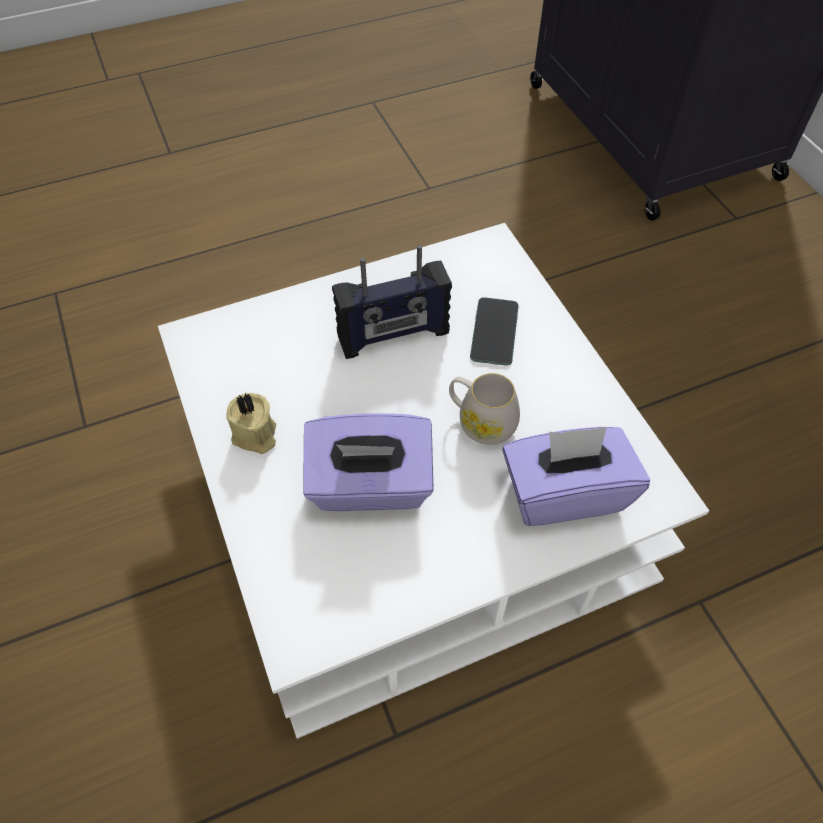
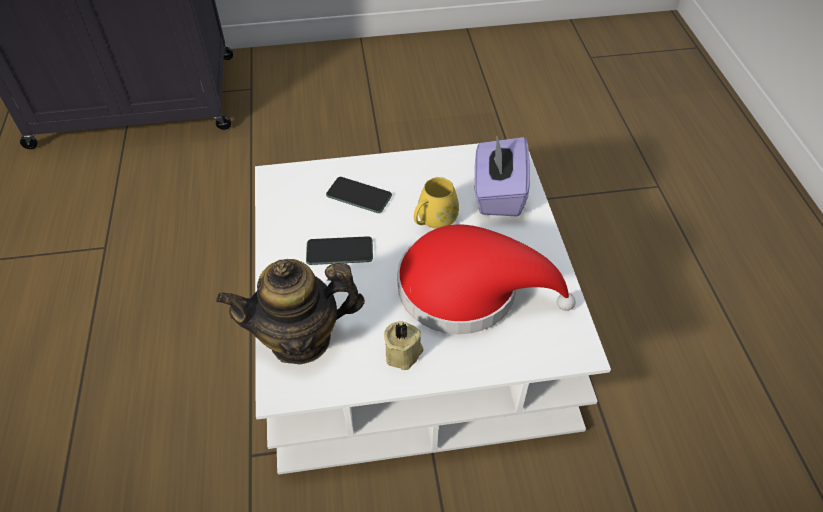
camera: 75 degrees left, 5 degrees down
purple tissue box [303,413,434,511] -> red hat [397,224,576,334]
radio [332,245,452,359] -> phone [306,236,373,265]
white mug [449,373,520,445] -> yellow mug [414,177,459,229]
none -> teapot [216,259,365,365]

